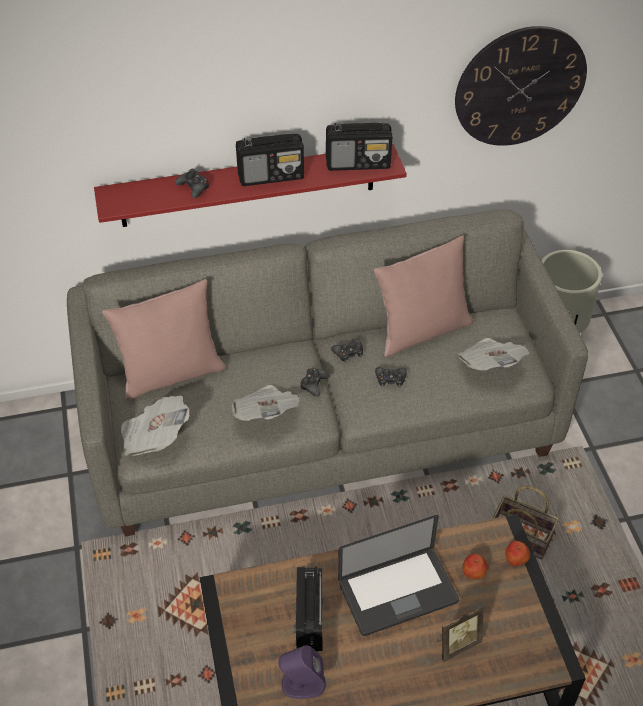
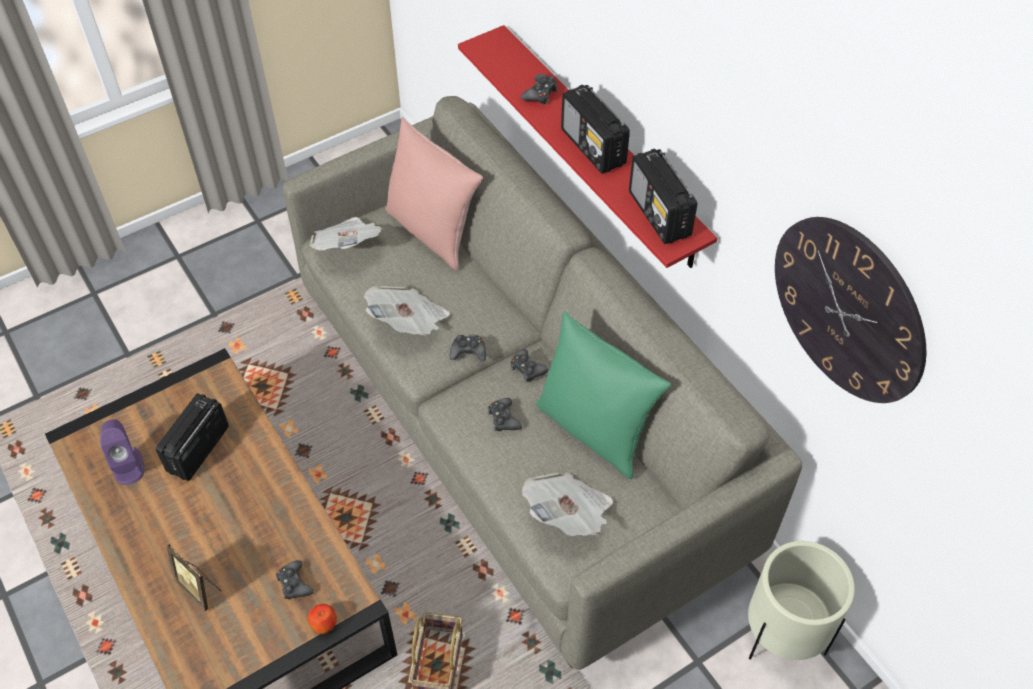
camera: 70 degrees right, 5 degrees up
radio [294,566,323,652] -> radio turned 45 degrees counterclockwise [156,393,229,481]
laptop [338,515,459,636] -> none
pink pillow [374,235,473,357] -> green pillow [536,311,671,479]
apple [463,554,488,579] -> black game controller [276,560,314,599]

